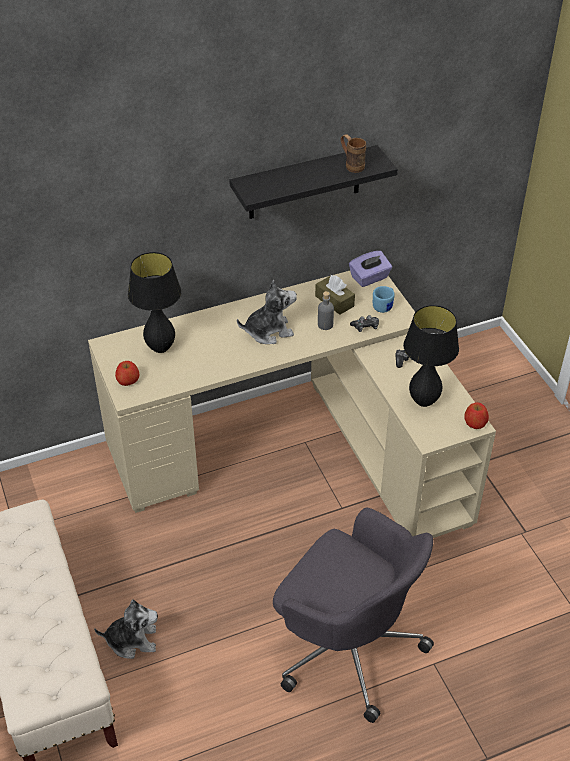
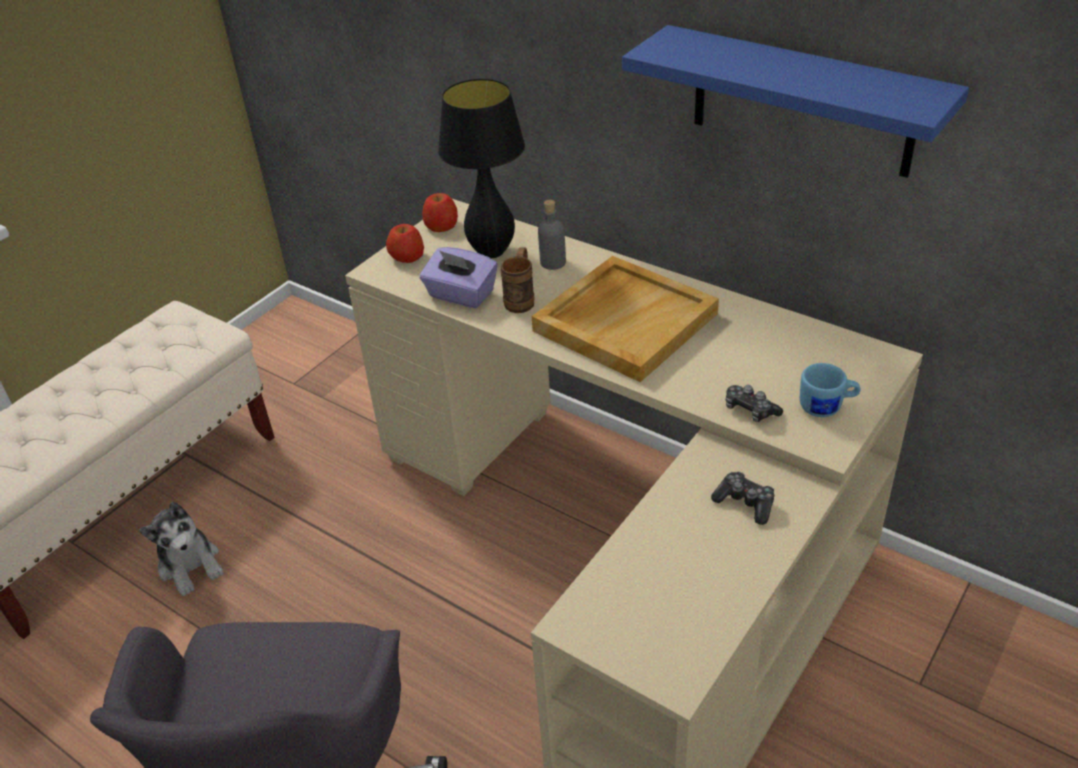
camera: 60 degrees right, 5 degrees down
black shelf [229,145,398,219] -> blue shelf [622,25,969,178]
plush toy [237,280,297,344] -> beige tray [532,256,719,382]
brown tissue box [315,275,355,315] -> none
grey bottle [318,291,334,330] -> grey bottle moved to [538,200,566,270]
brown mug [341,134,366,173] -> brown mug moved to [501,247,534,313]
purple tissue box [349,251,392,287] -> purple tissue box moved to [420,247,497,308]
black table lamp [403,305,459,407] -> none
apple [464,402,489,429] -> apple moved to [422,193,458,232]

